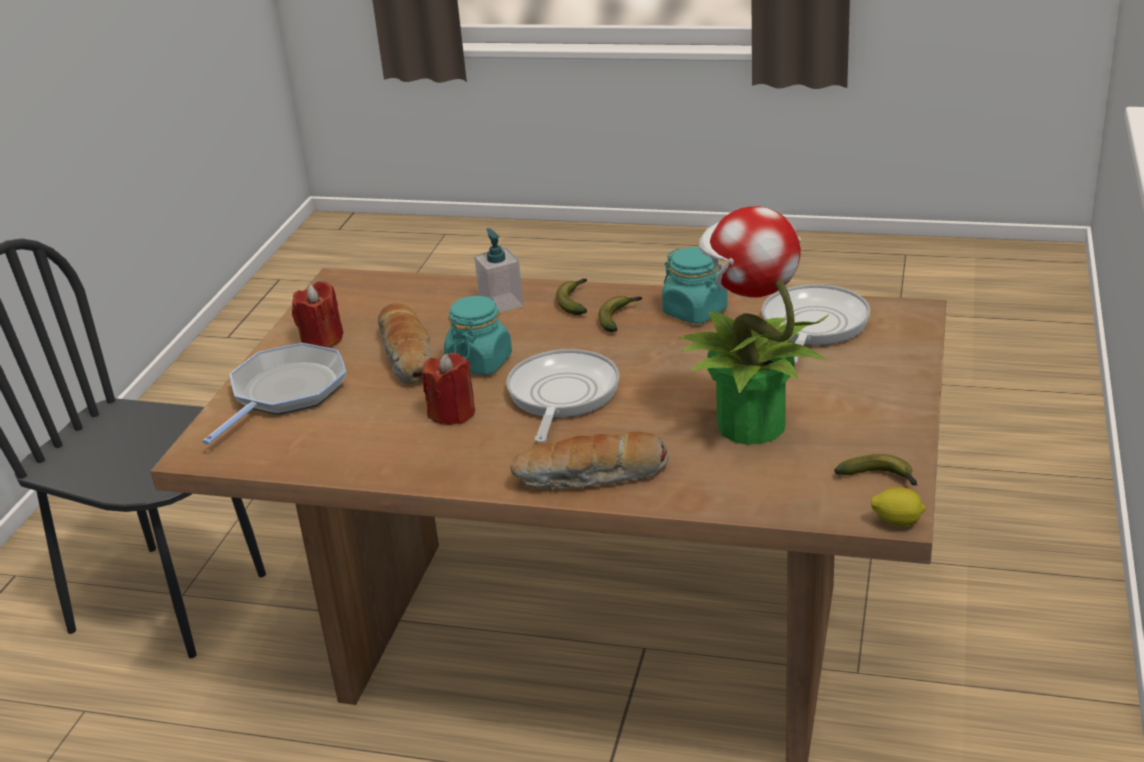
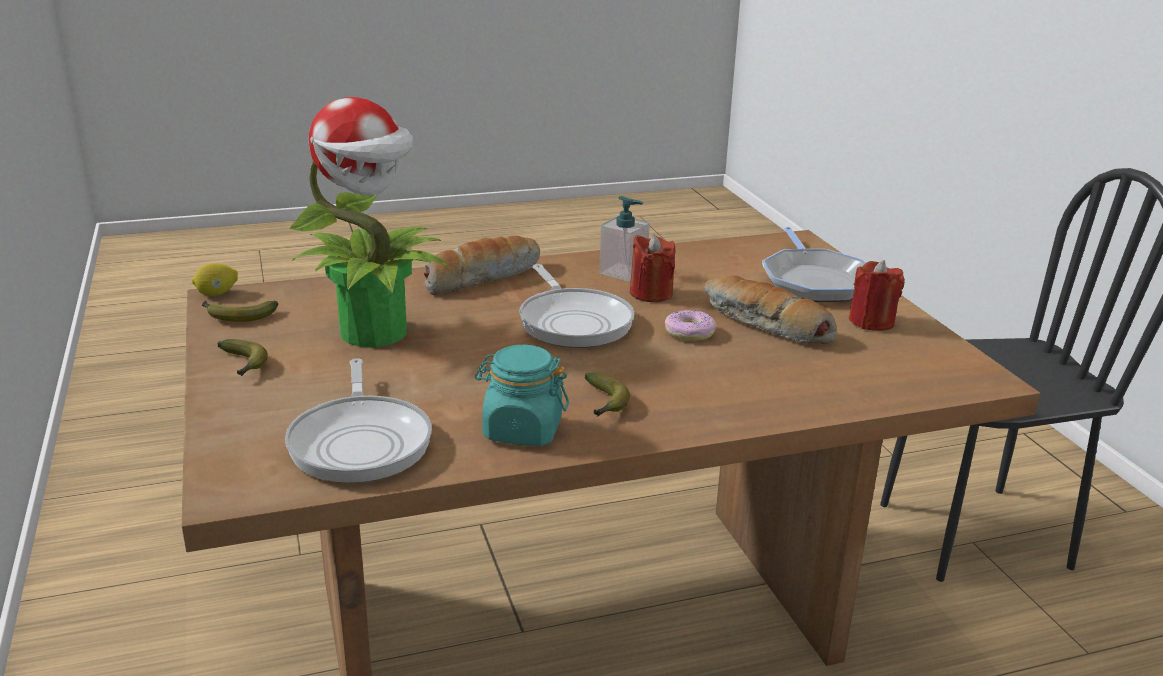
camera: 145 degrees right, 5 degrees down
turquoise jar [444,296,512,375] -> donut [665,310,717,341]
soap dispenser [474,228,524,313] -> soap dispenser moved to [599,196,650,282]
banana [556,279,587,315] -> banana moved to [217,339,268,376]

